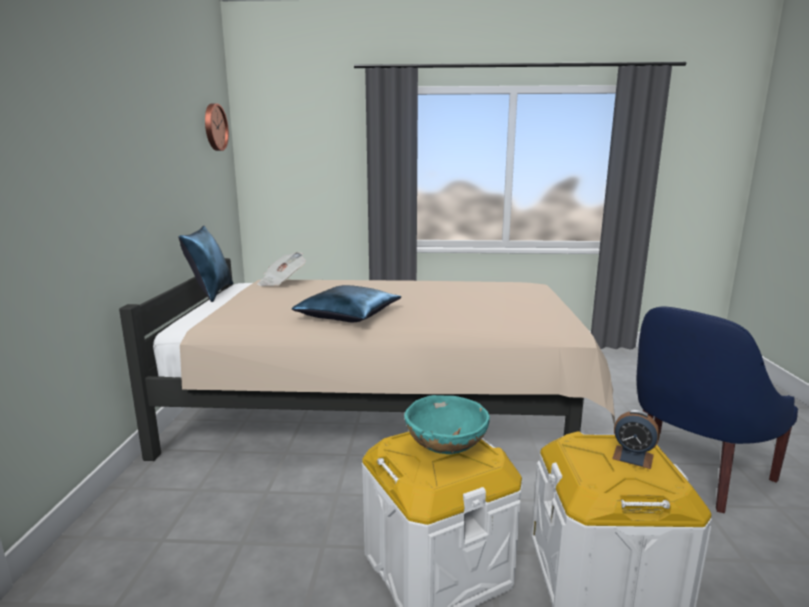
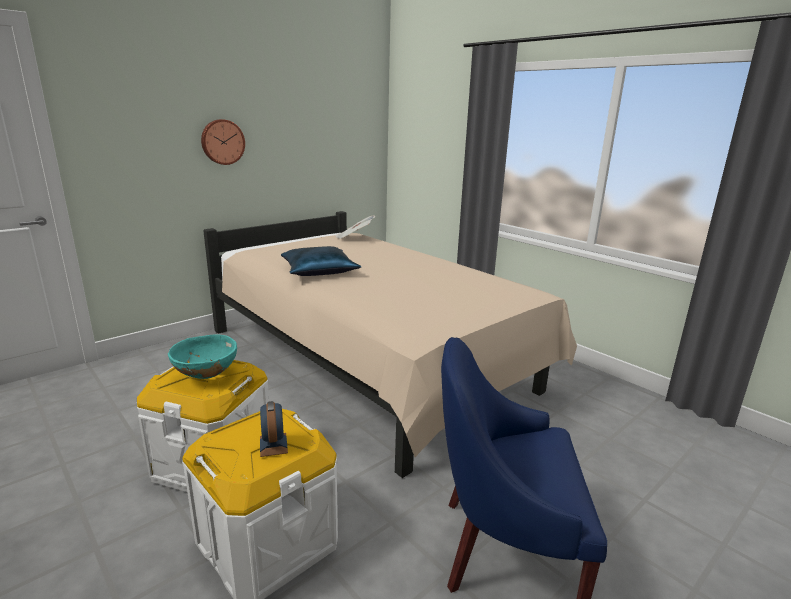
camera: 45 degrees right, 5 degrees up
blue pillow [178,226,233,302] -> none
wall clock [205,103,229,151] -> wall clock moved to [201,119,245,165]

